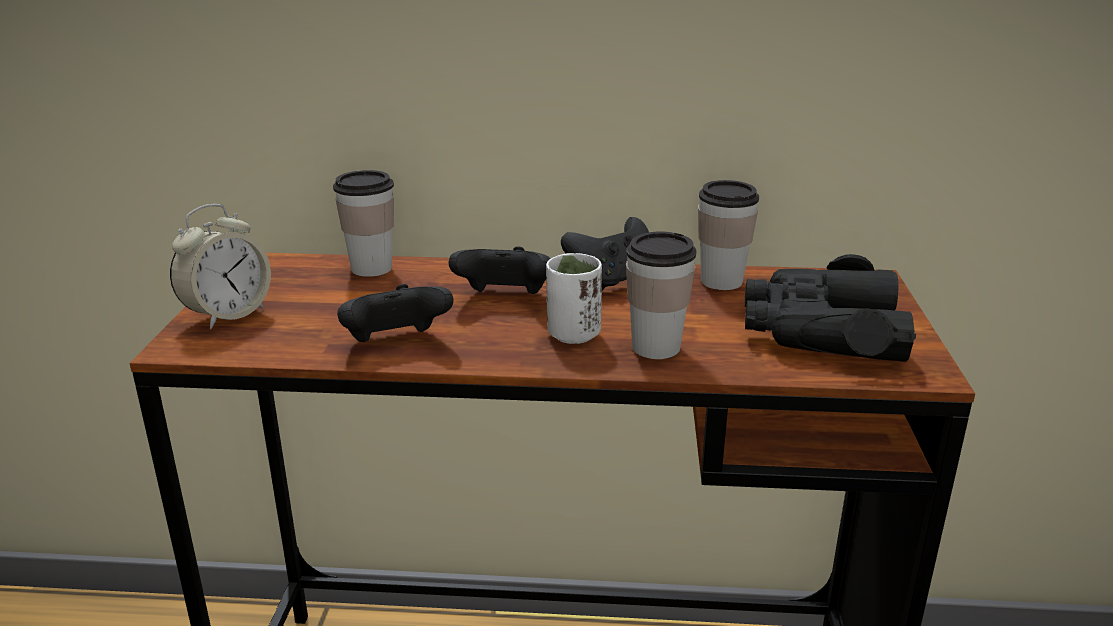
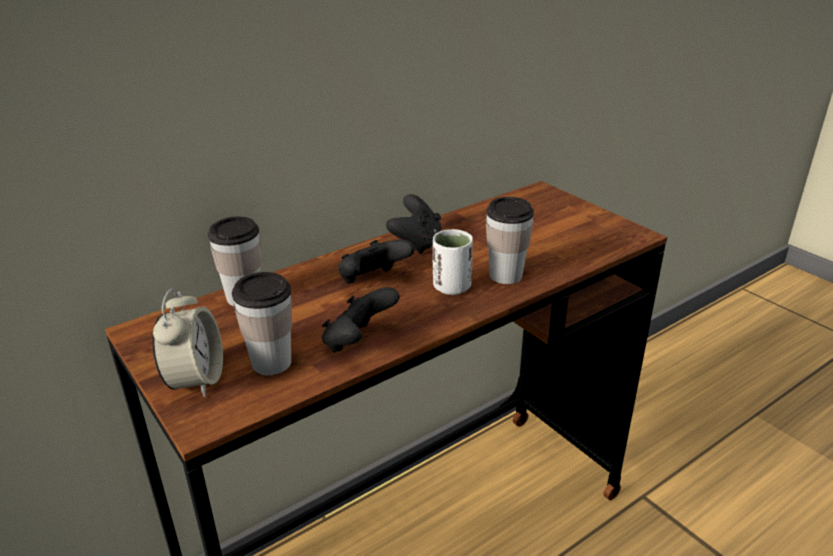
camera: 40 degrees left, 5 degrees up
cup [698,180,759,290] -> cup moved to [232,272,292,375]
black binoculars [745,254,916,362] -> none

